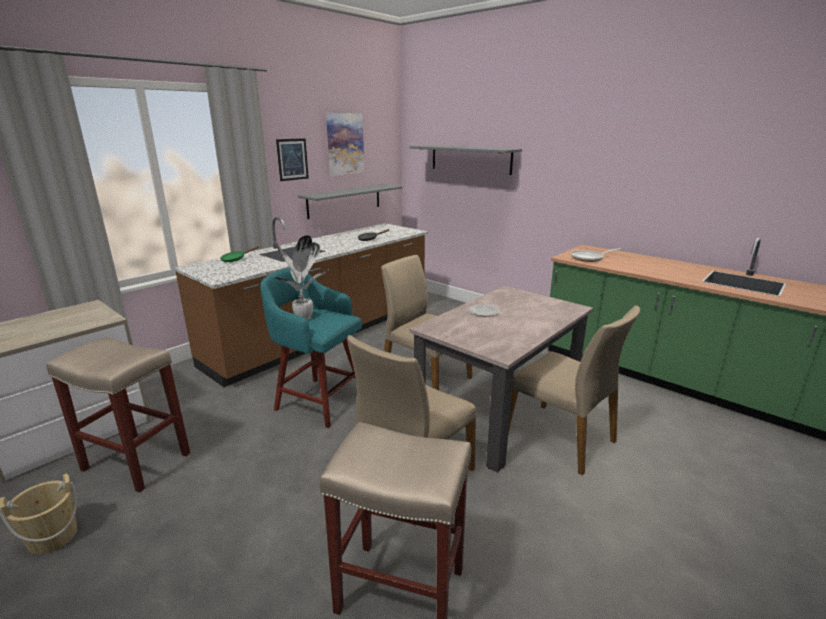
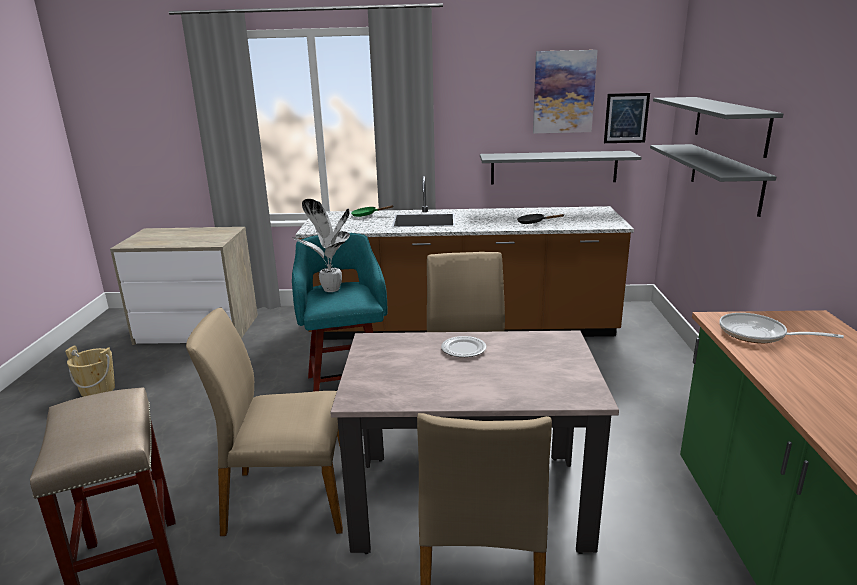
camera: 50 degrees right, 0 degrees up
beige stool [46,337,190,493] -> none
picture [276,138,309,181] -> picture moved to [604,93,650,143]
none -> grey shelf [650,144,777,217]

